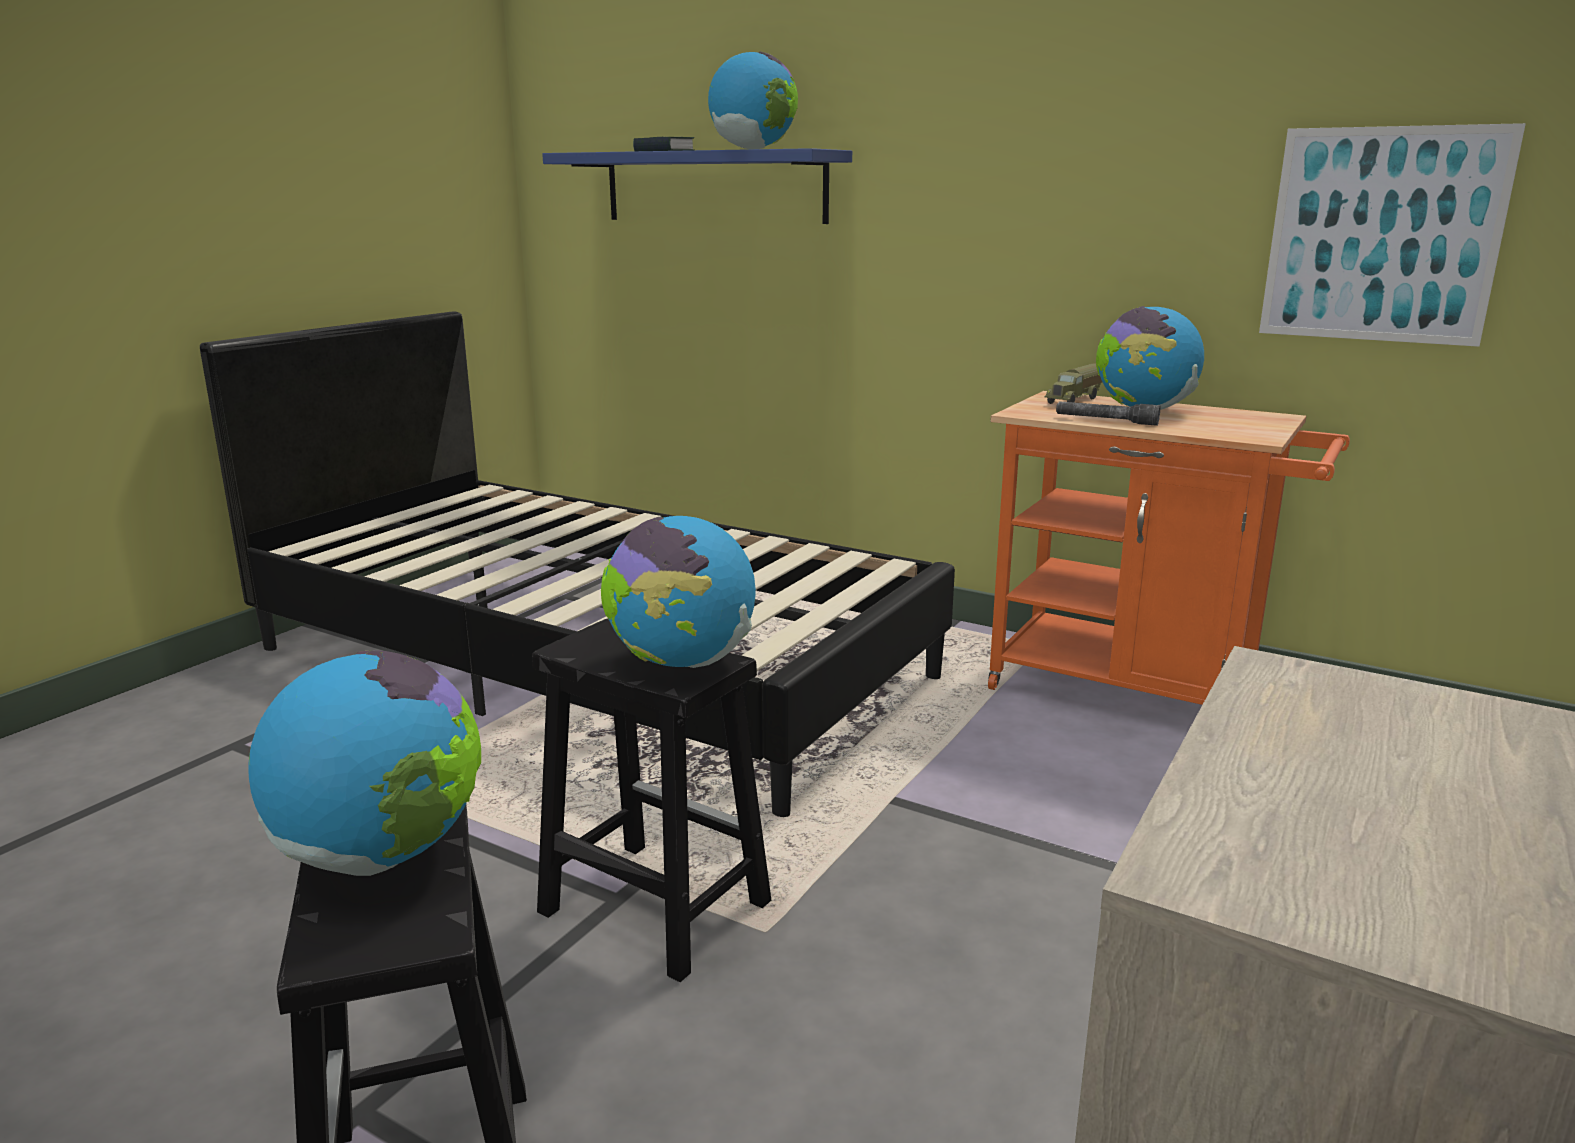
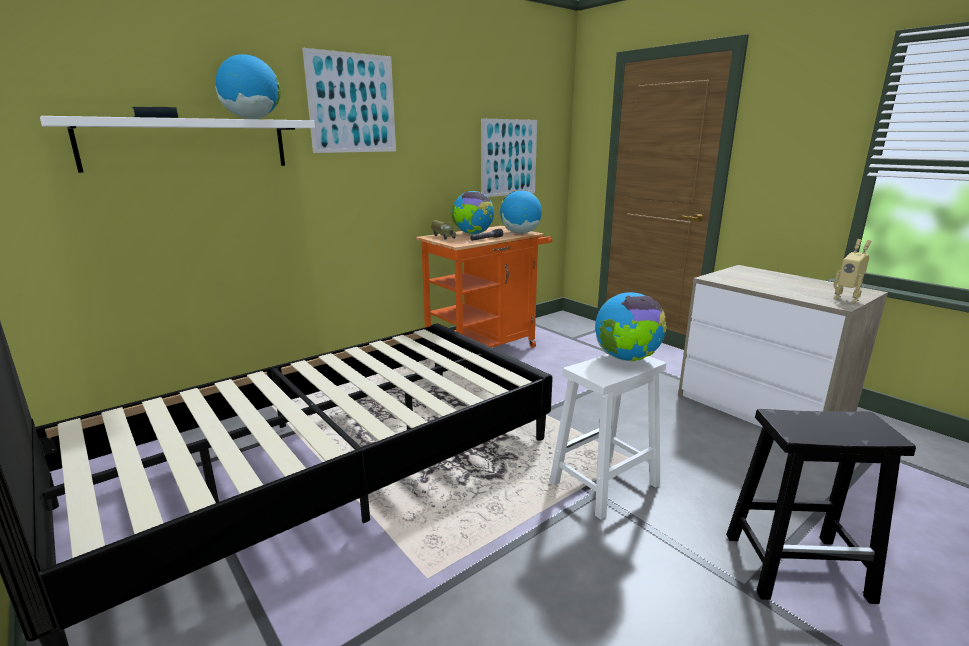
camera: 70 degrees left, 0 degrees up
globe [248,650,481,876] -> globe moved to [500,190,542,234]
black stool [532,619,771,982] -> white stool [549,354,666,520]
blue shelf [542,148,852,224] -> white shelf [40,116,315,173]
none -> picture [302,48,396,153]
none -> toy robot [834,239,871,303]

